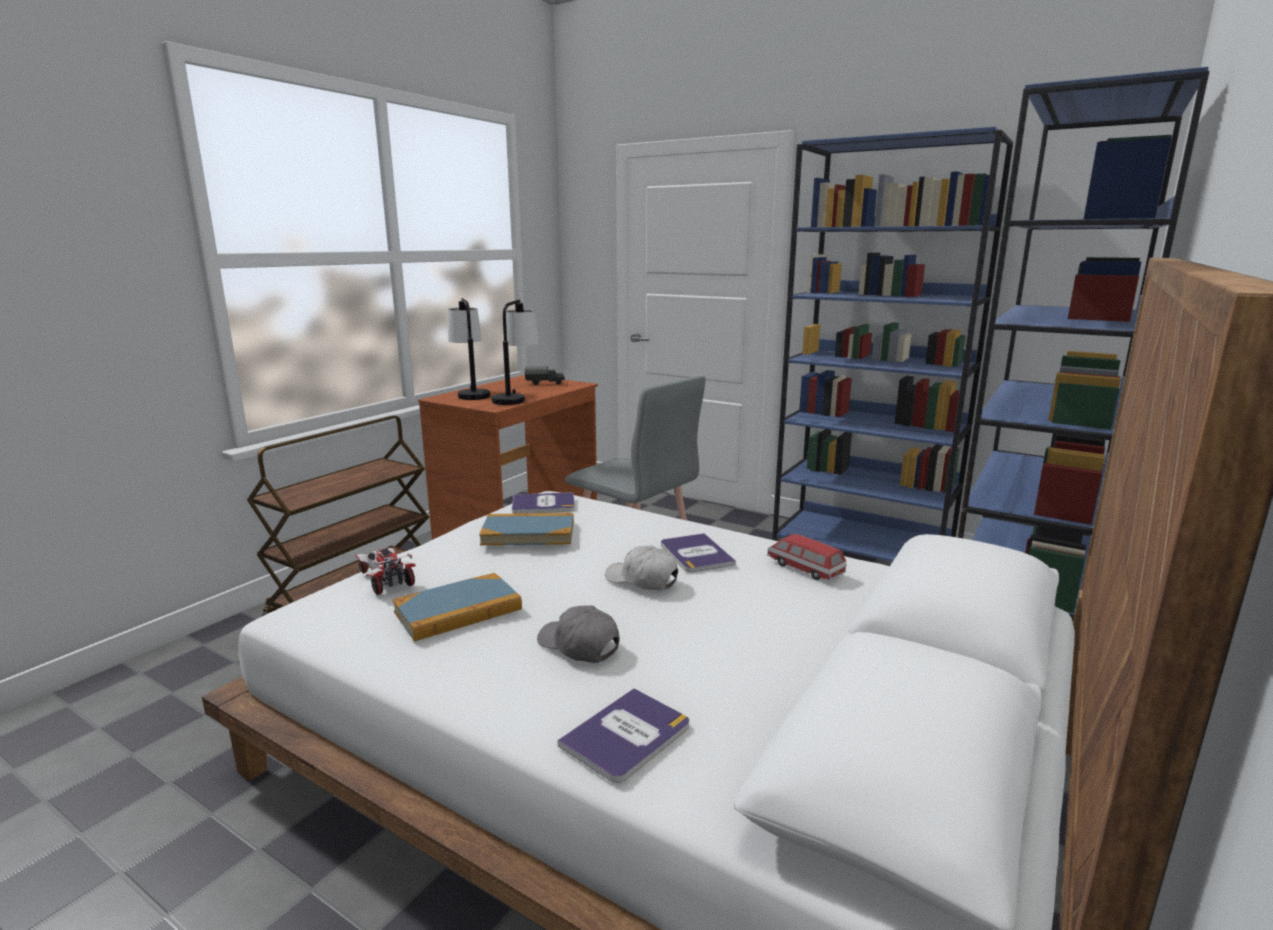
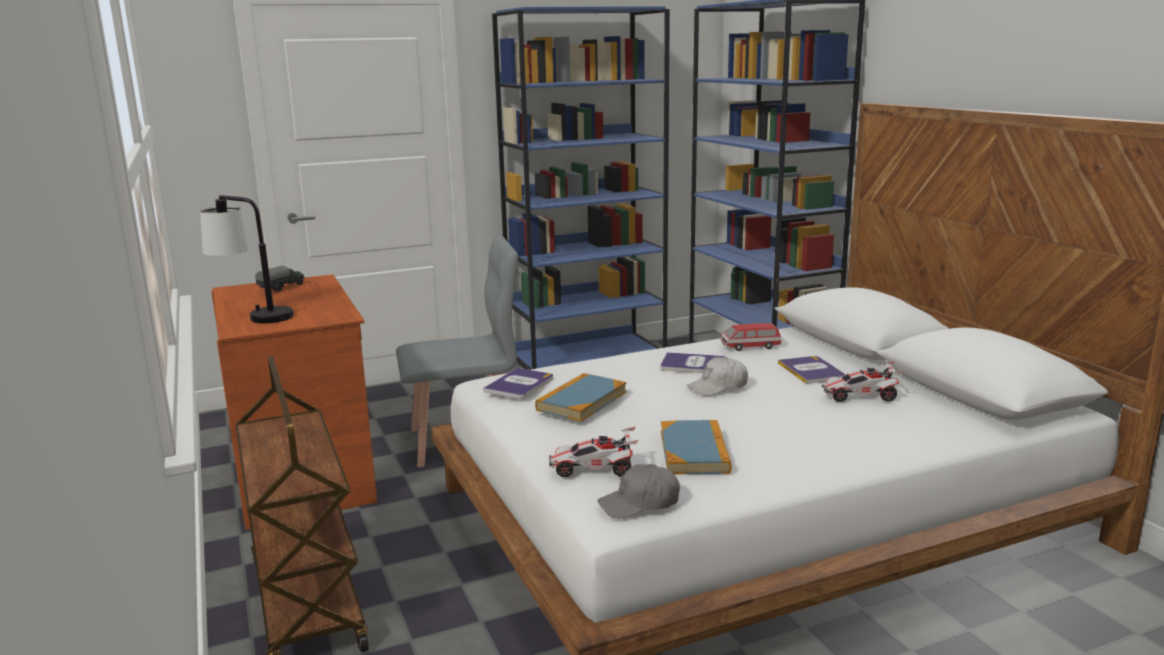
camera: 55 degrees left, 0 degrees up
table lamp [491,300,539,405] -> none
grey cap [537,605,620,663] -> grey cap moved to [598,464,680,519]
book [557,688,689,783] -> book moved to [778,356,845,384]
none -> toy car [822,361,904,402]

